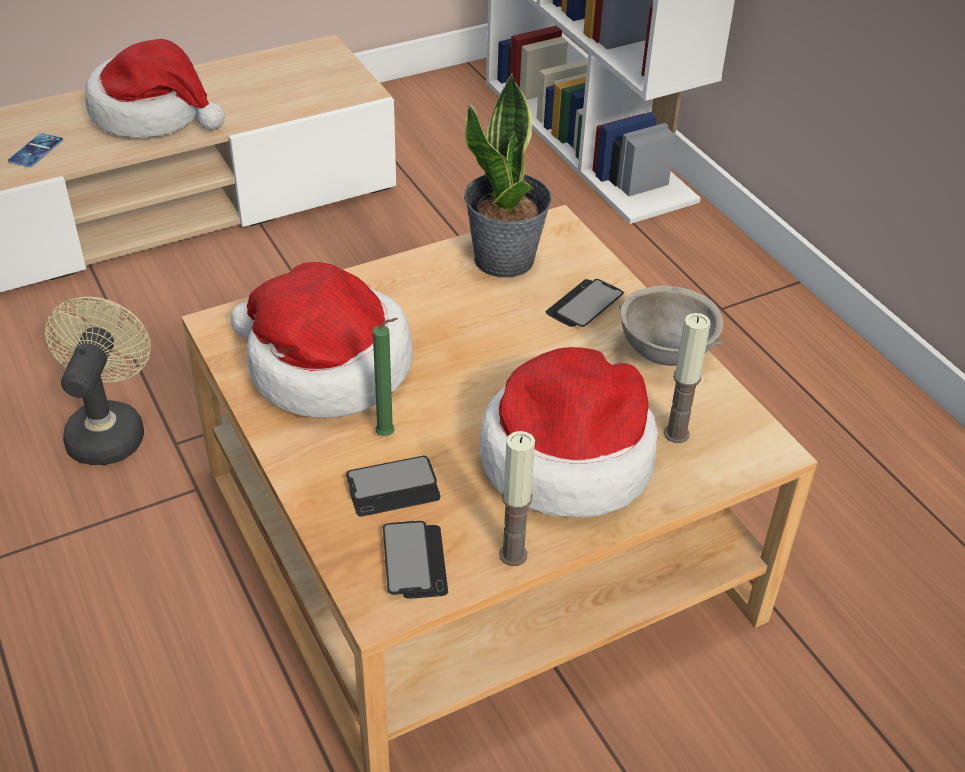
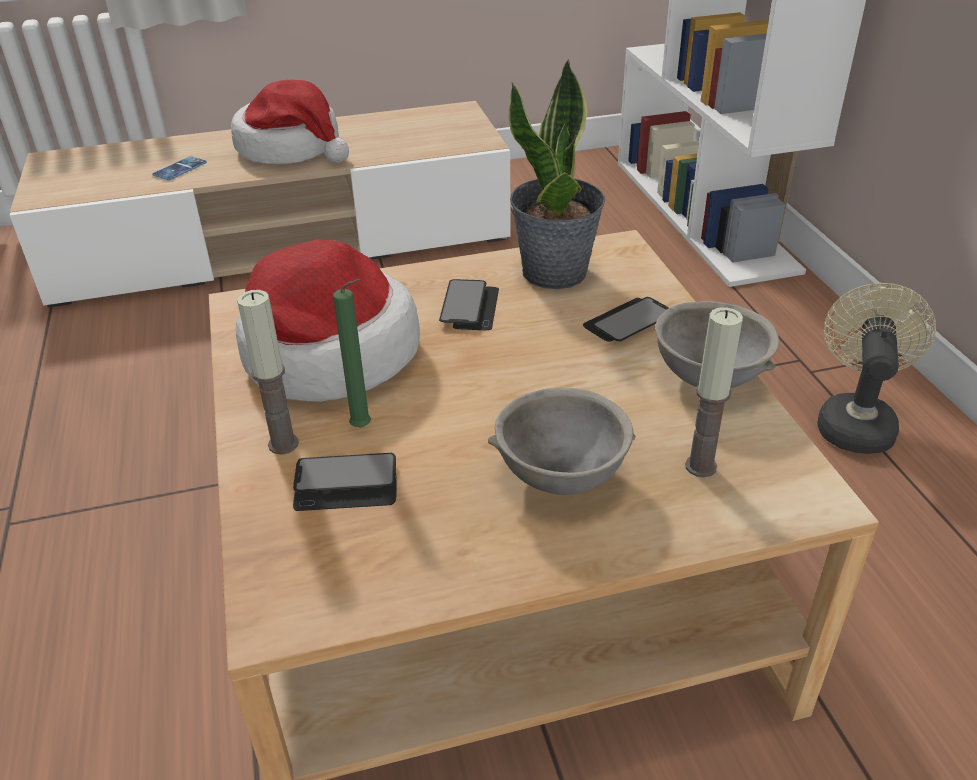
camera: 15 degrees right, 5 degrees down
beige fan [45,297,151,465] -> beige fan moved to [817,283,936,454]
phone [383,521,448,599] -> phone moved to [439,279,499,330]
hat [479,347,658,517] -> grey bowl [488,388,636,495]
candle [499,431,535,566] -> candle moved to [237,290,298,455]

